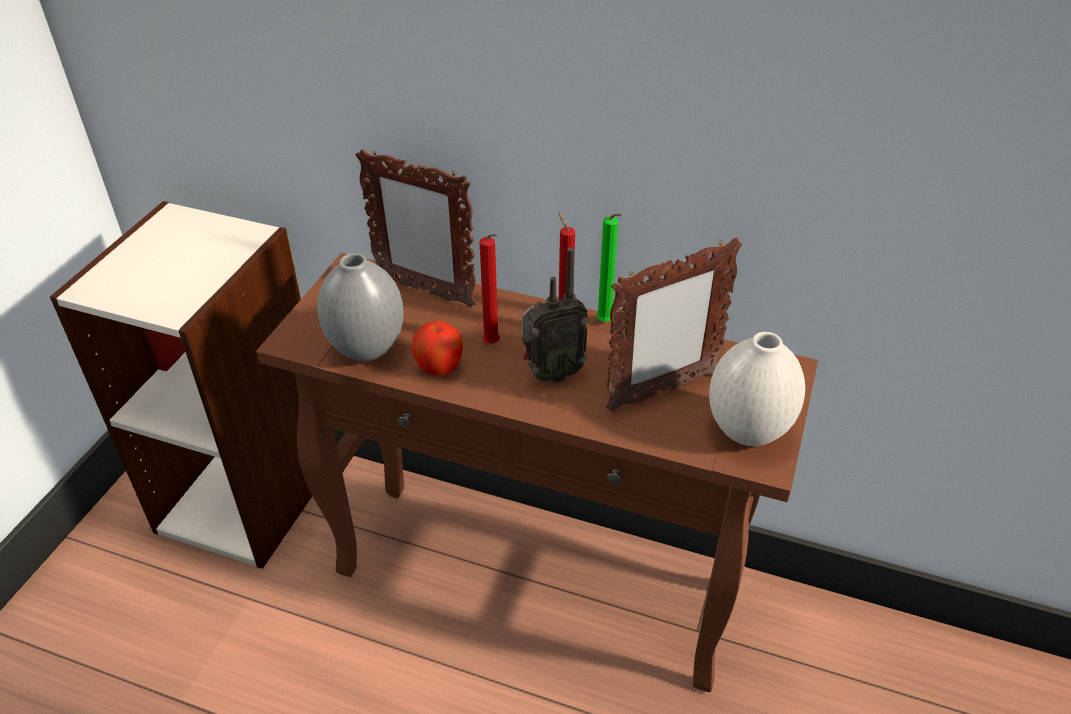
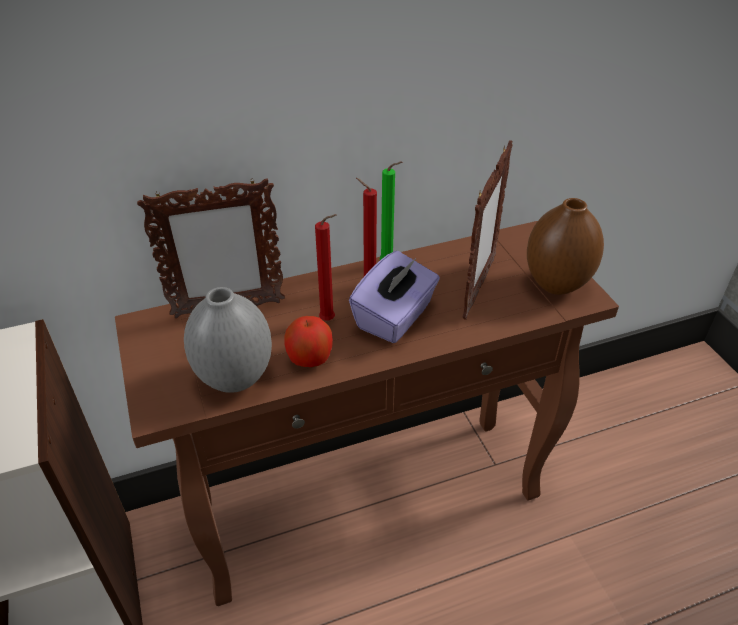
camera: 40 degrees left, 0 degrees up
radio [522,247,588,383] -> purple tissue box [349,251,440,343]
white vase [709,332,805,446] -> brown vase [527,198,604,295]

